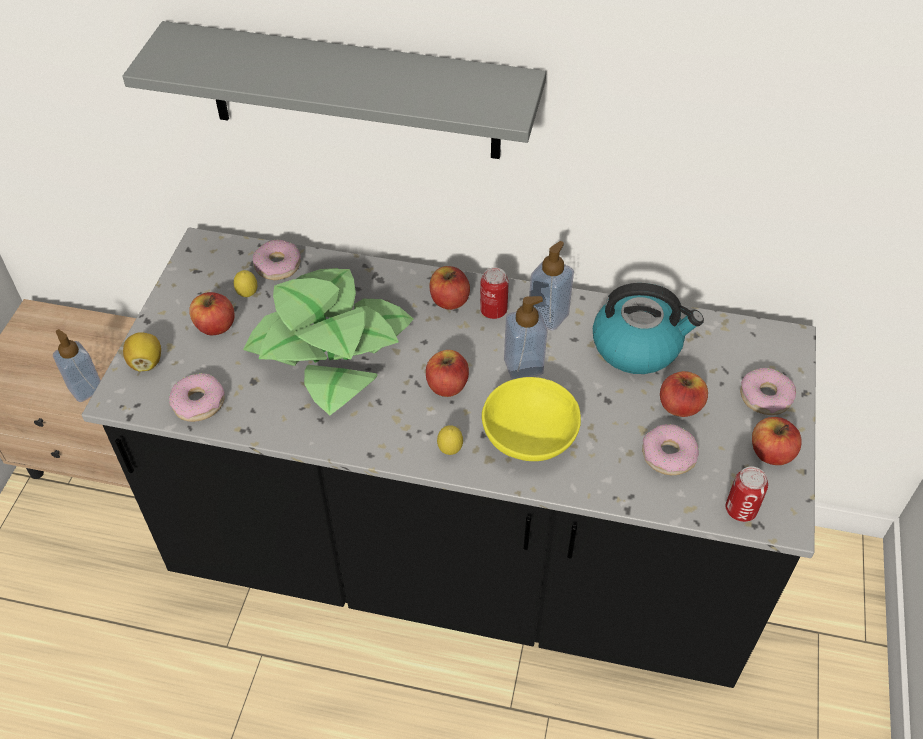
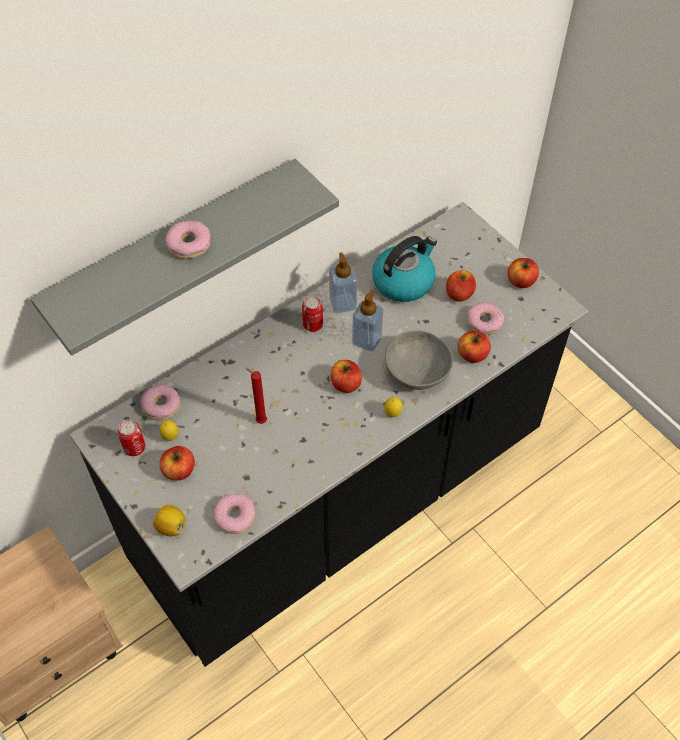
camera: 50 degrees left, 5 degrees up
soap dispenser [53,329,101,402] -> none
potted plant [243,268,414,415] -> red candle [245,368,267,424]
apple [429,266,470,310] -> apple moved to [458,331,491,363]
yellow bowl [482,377,581,461] -> grey bowl [385,331,453,390]
can [725,466,768,522] -> can moved to [118,419,145,456]
donut [740,368,796,415] -> donut moved to [166,221,211,259]

